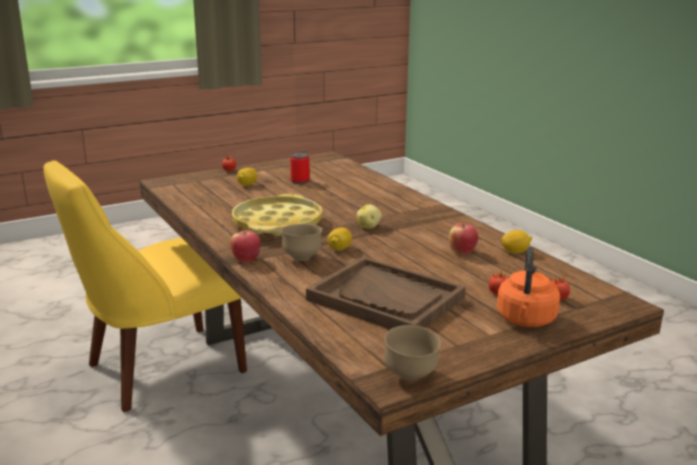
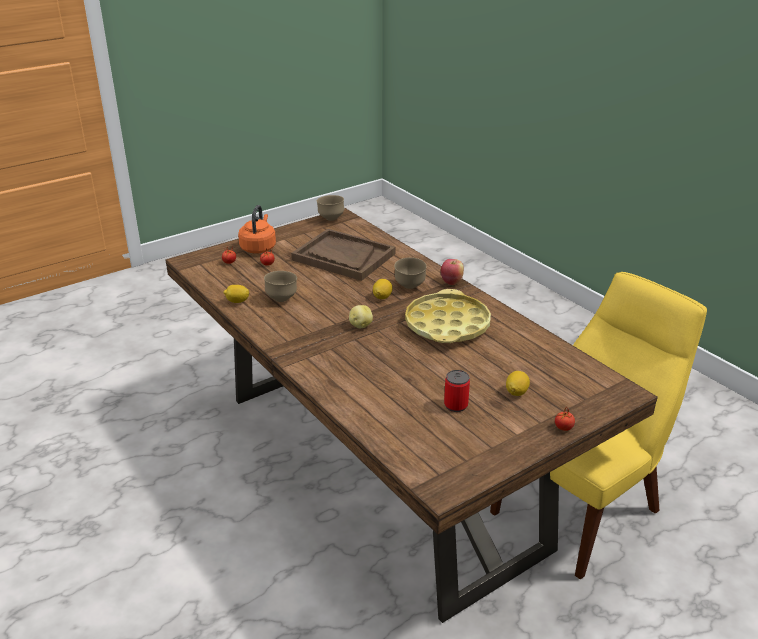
camera: 175 degrees right, 10 degrees up
apple [449,223,478,255] -> brown bowl [264,271,297,302]

